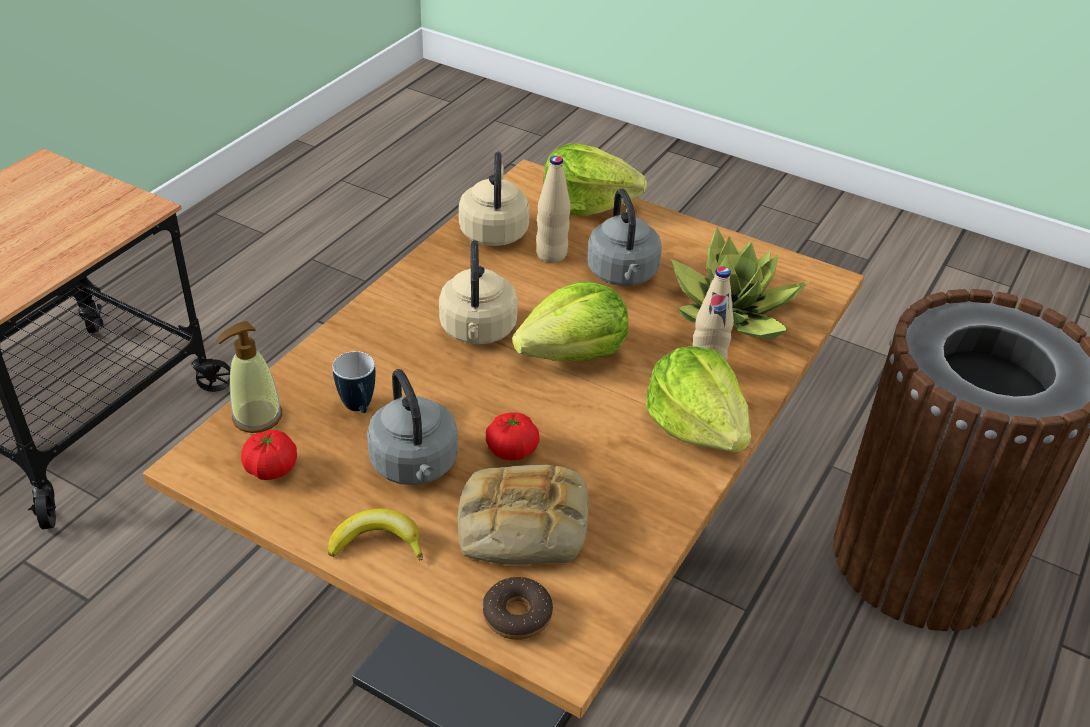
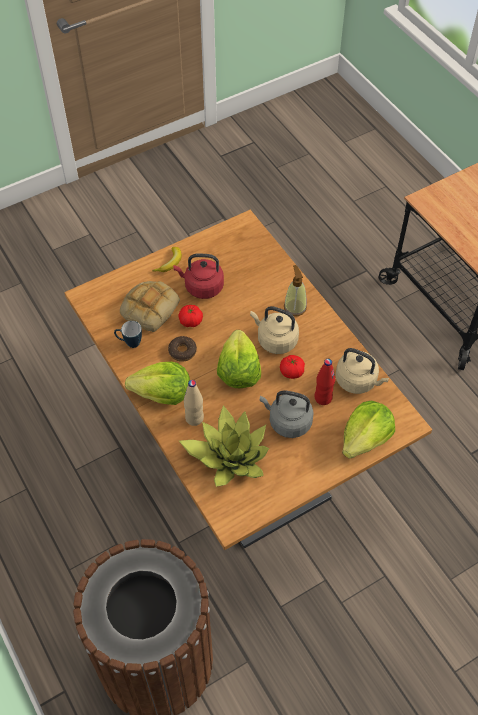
camera: 120 degrees right, 15 degrees up
soap dispenser [216,321,282,433] -> soap dispenser moved to [284,265,307,316]
tomato [241,430,297,480] -> tomato moved to [280,355,305,379]
mug [332,351,375,413] -> mug moved to [114,321,142,348]
grey kettle [367,369,458,485] -> red kettle [173,254,224,299]
donut [483,577,553,640] -> donut moved to [168,336,197,362]
beige bottle [536,156,570,262] -> red bottle [314,359,335,405]

